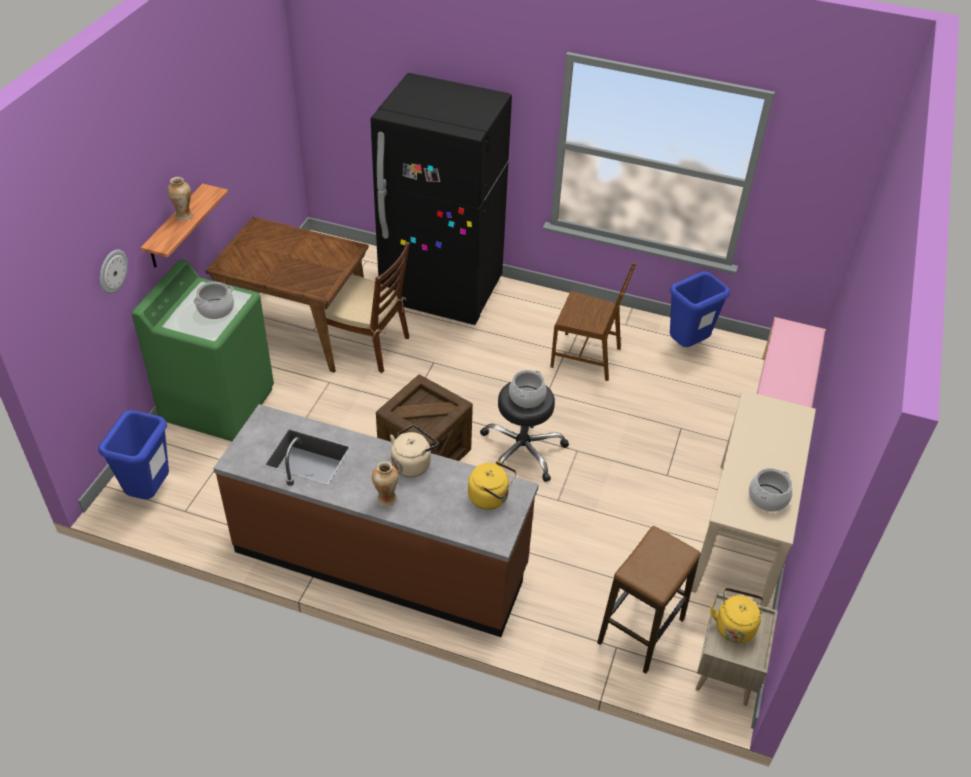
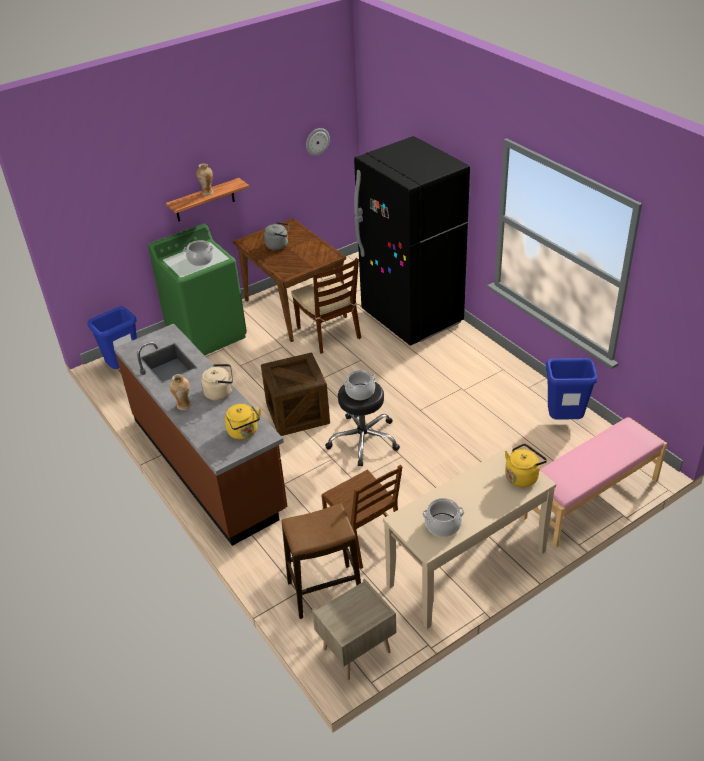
camera: 40 degrees right, 5 degrees down
wall clock [100,250,128,294] -> wall clock moved to [306,128,330,156]
brown chair [550,262,636,381] -> brown chair moved to [321,465,402,569]
yellow kettle [710,588,764,643] -> yellow kettle moved to [505,444,547,487]
none -> grey kettle [264,222,290,250]

